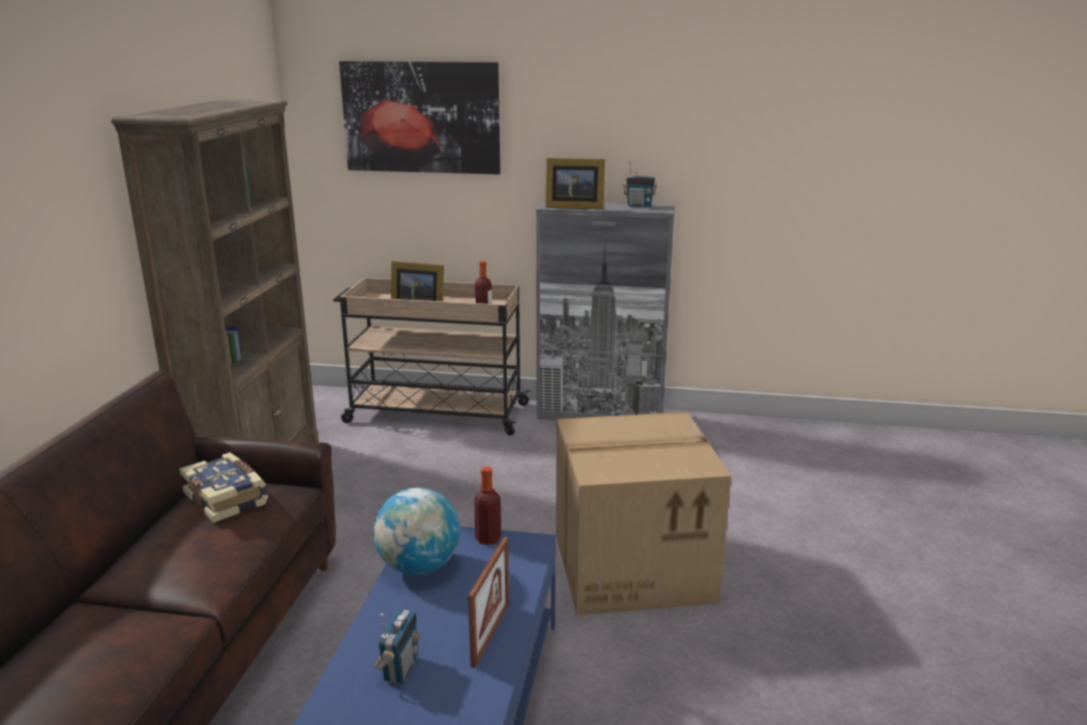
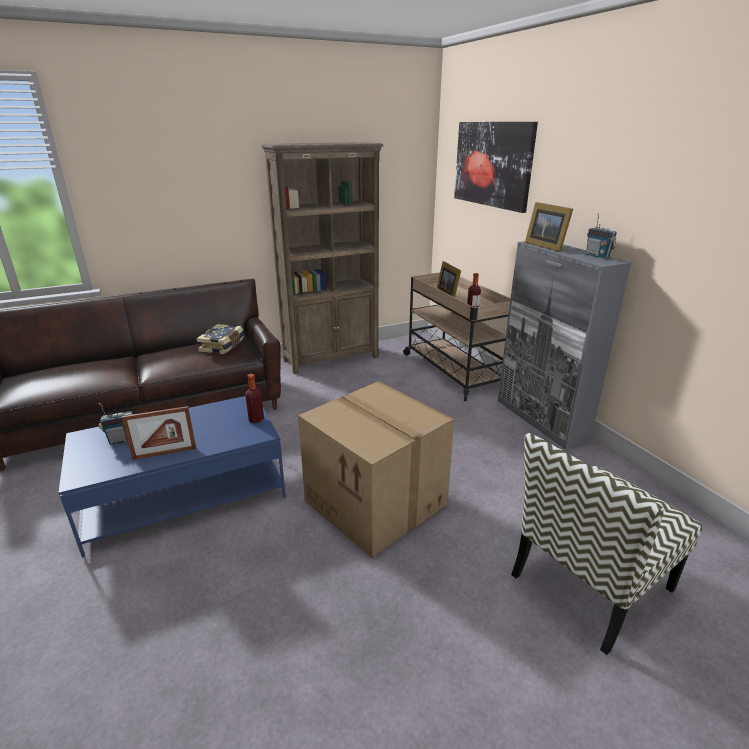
camera: 55 degrees right, 5 degrees up
globe [373,488,460,575] -> none
none -> chair [511,433,703,655]

